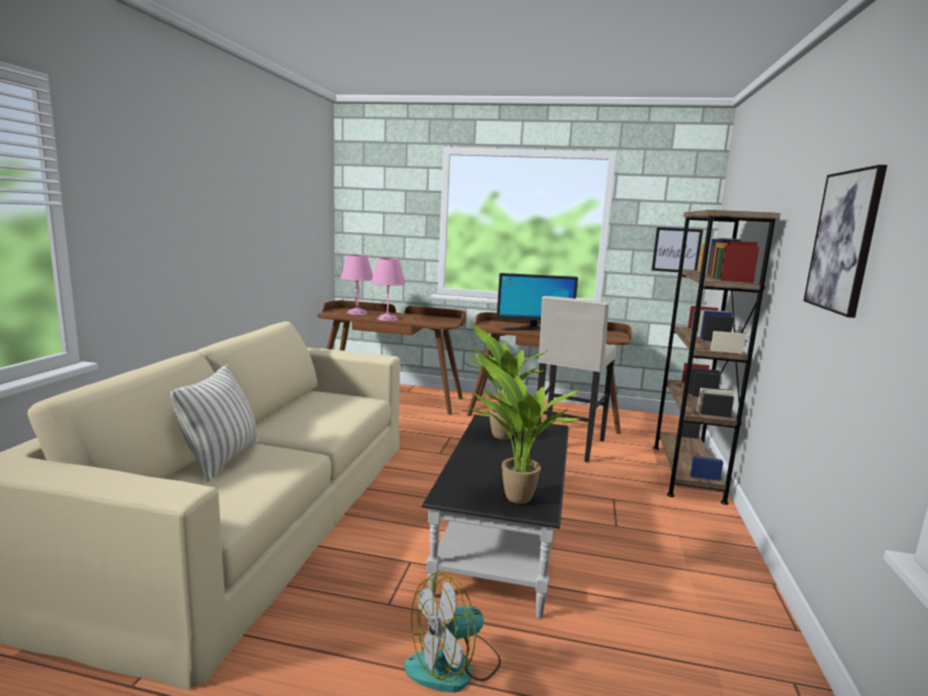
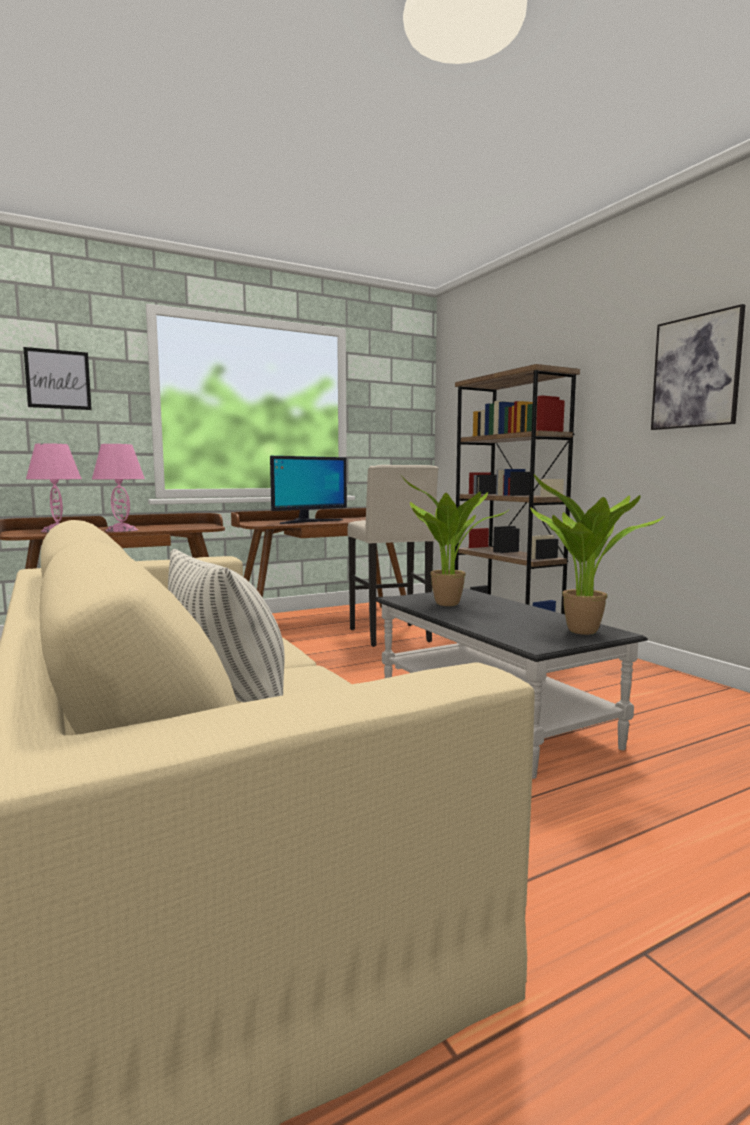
camera: 40 degrees left, 5 degrees down
fan [404,572,501,693] -> none
picture [652,227,703,272] -> picture moved to [23,347,92,410]

